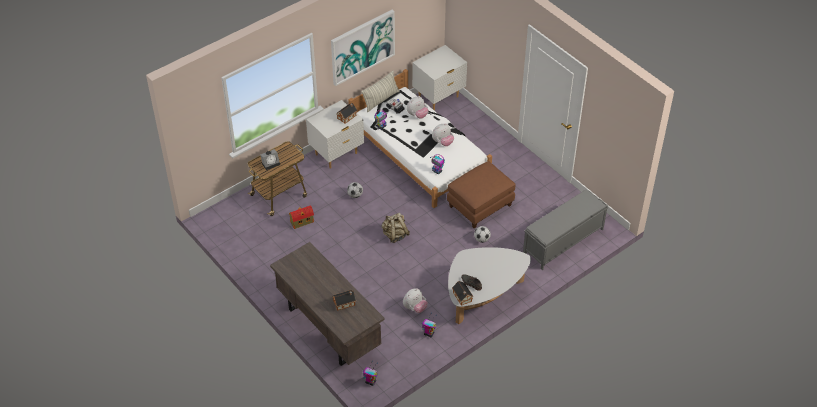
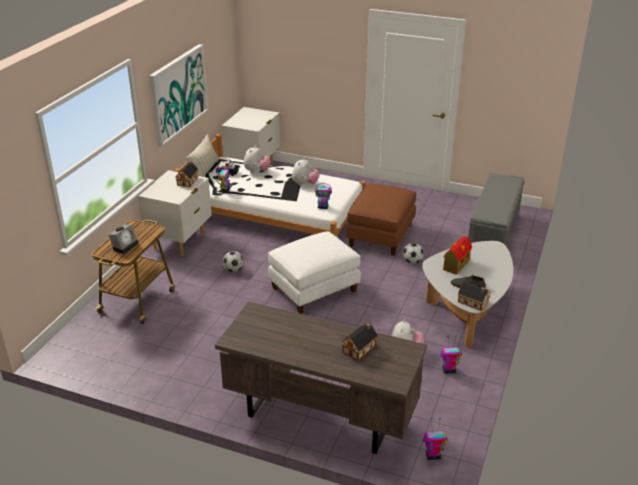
camera: 30 degrees left, 15 degrees down
toy house [289,206,314,229] -> toy house moved to [443,236,472,275]
beige backpack [382,212,410,243] -> white ottoman [268,231,361,314]

